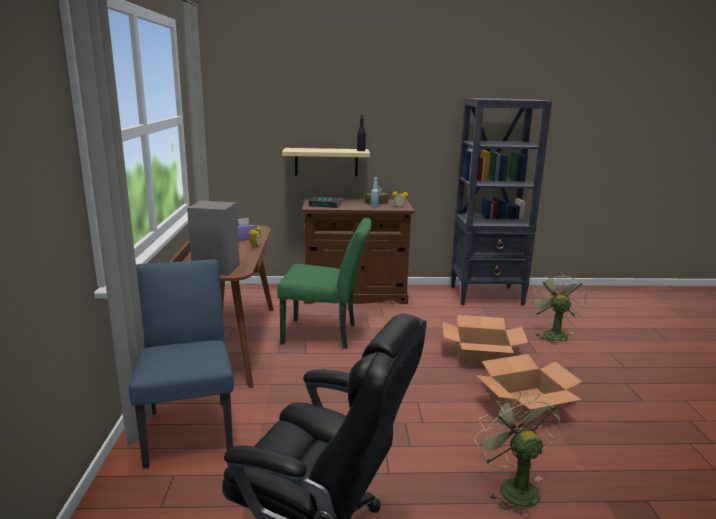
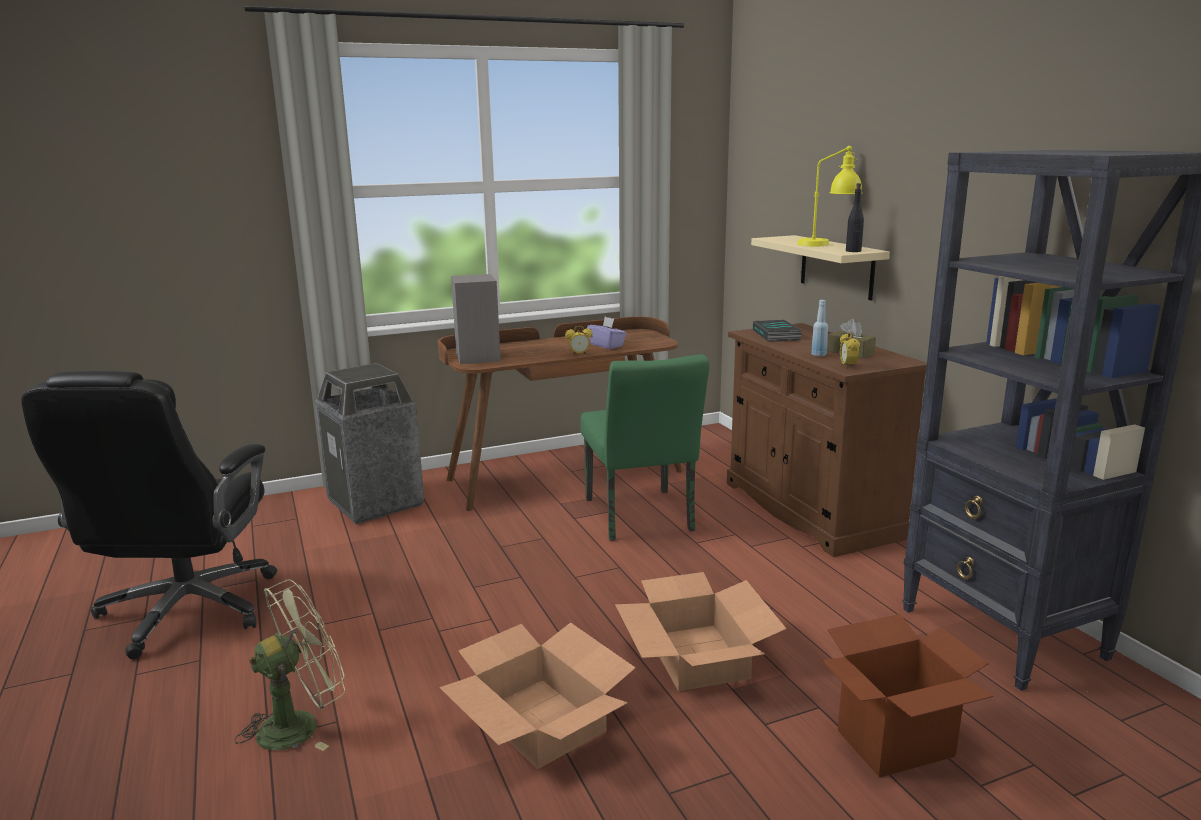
camera: 70 degrees right, 0 degrees up
blue chair [129,259,234,469] -> trash can [315,363,424,524]
green fan [530,272,587,345] -> cardboard box [822,614,993,778]
none -> yellow table lamp [797,146,862,246]

